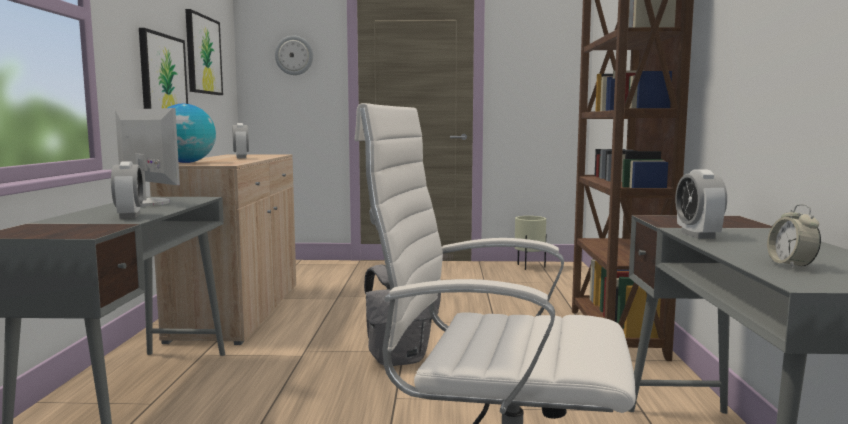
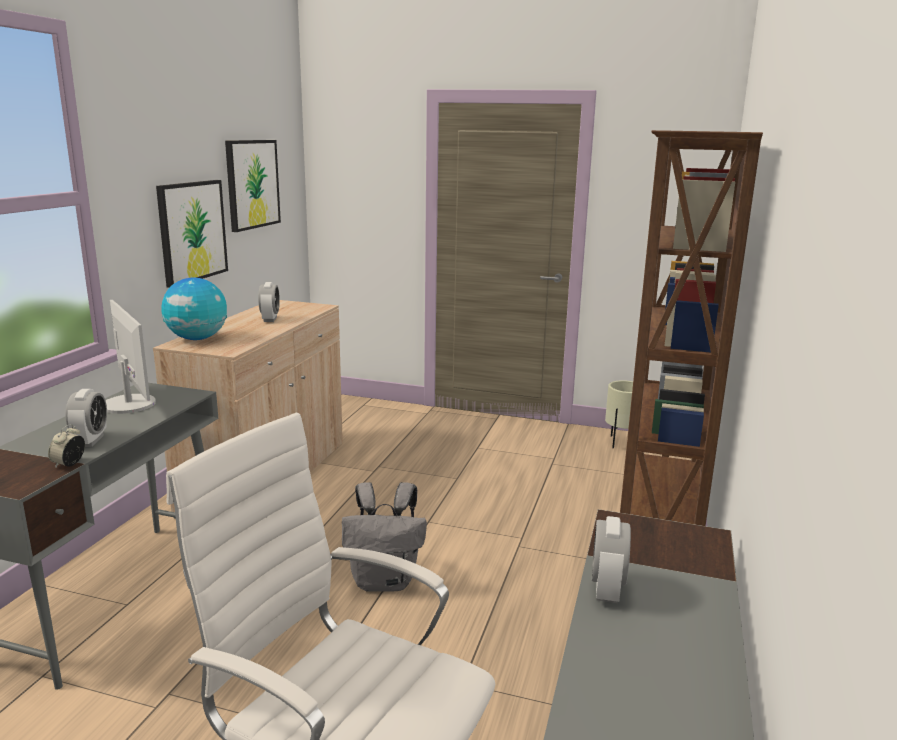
camera: 15 degrees right, 10 degrees up
wall clock [275,36,313,75] -> none
alarm clock [767,204,821,269] -> alarm clock moved to [48,424,85,468]

